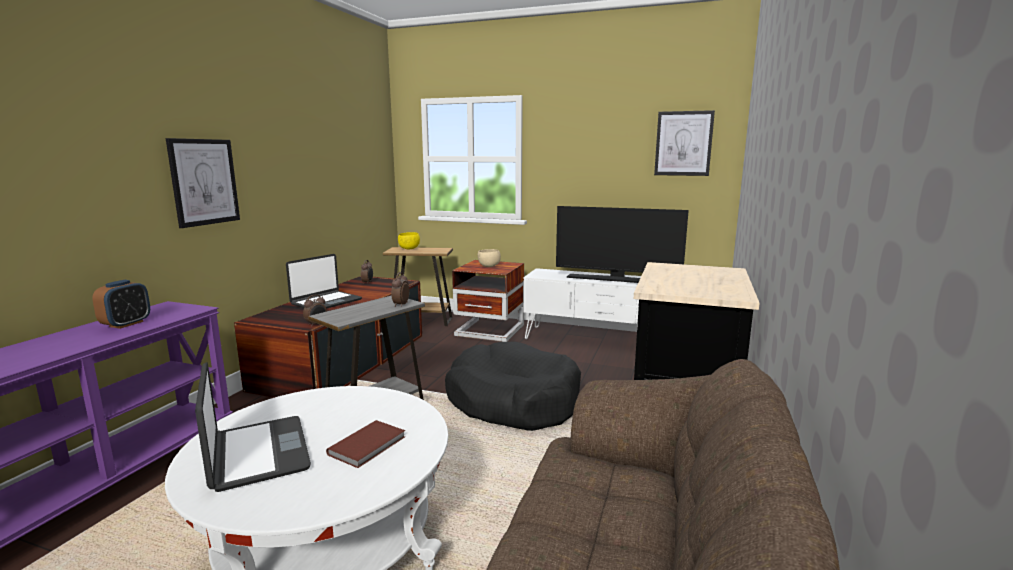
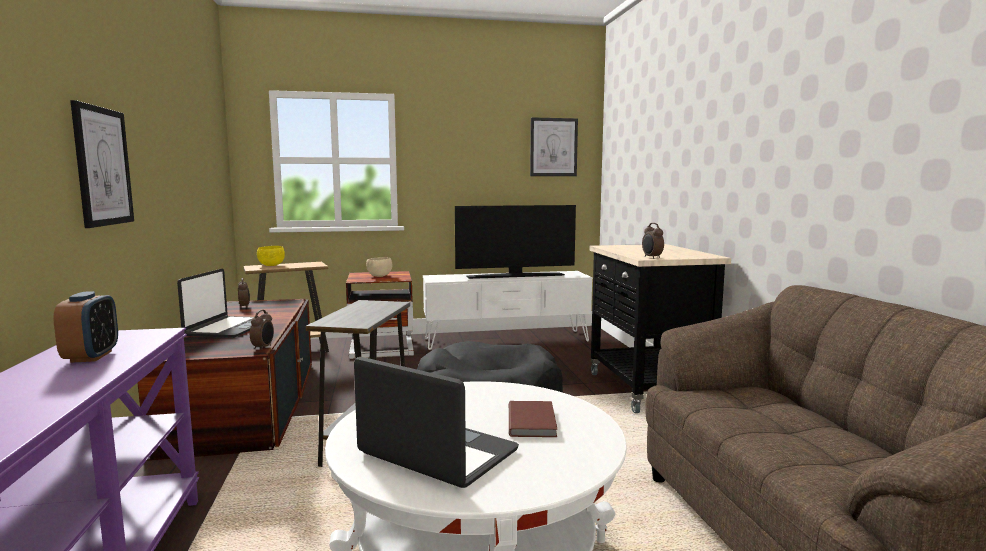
camera: 30 degrees left, 5 degrees down
alarm clock [391,272,409,307] -> alarm clock moved to [642,223,664,259]

